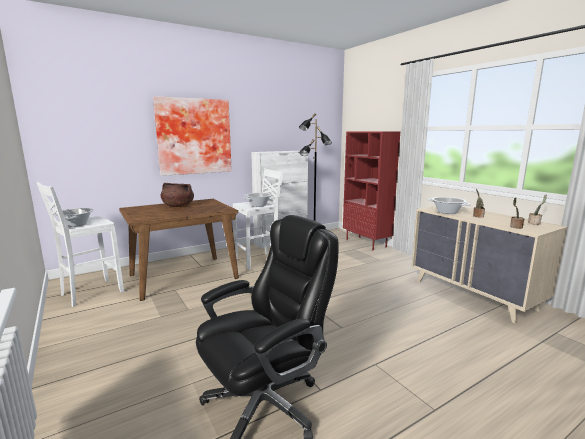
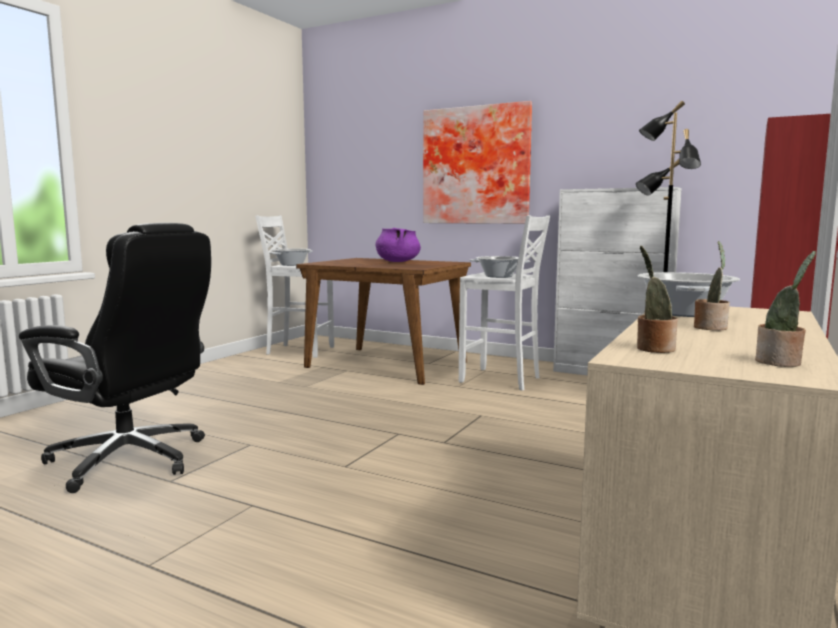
camera: 60 degrees right, 5 degrees down
brown cooking pot [160,183,194,207] -> purple cooking pot [376,228,421,262]

